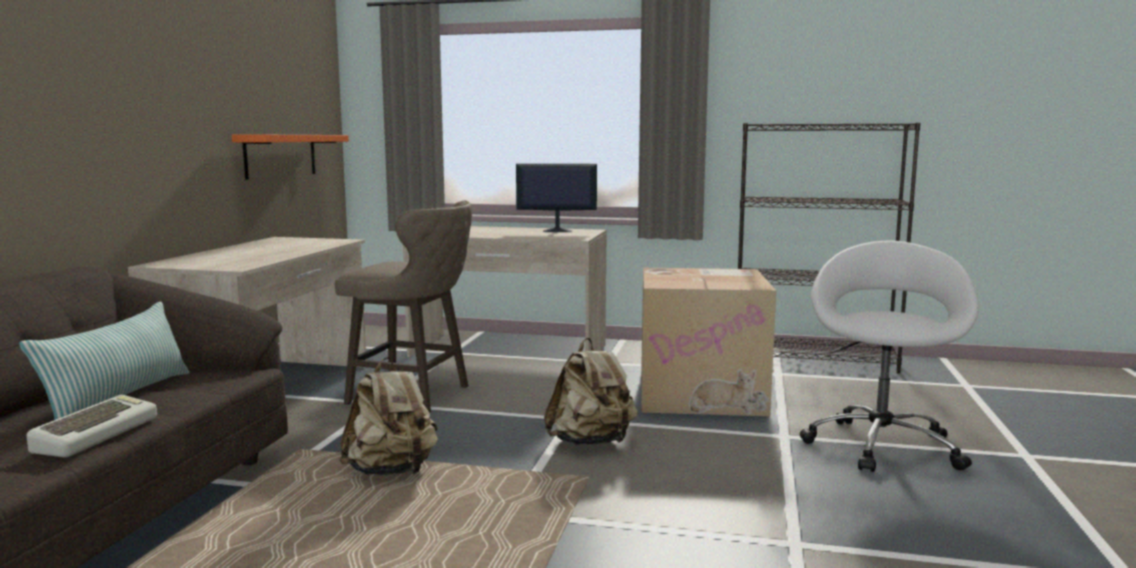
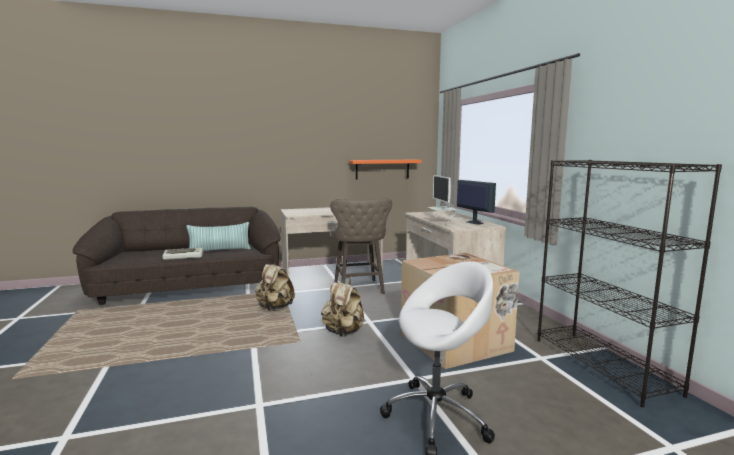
camera: 60 degrees right, 0 degrees up
none -> monitor [428,175,457,221]

